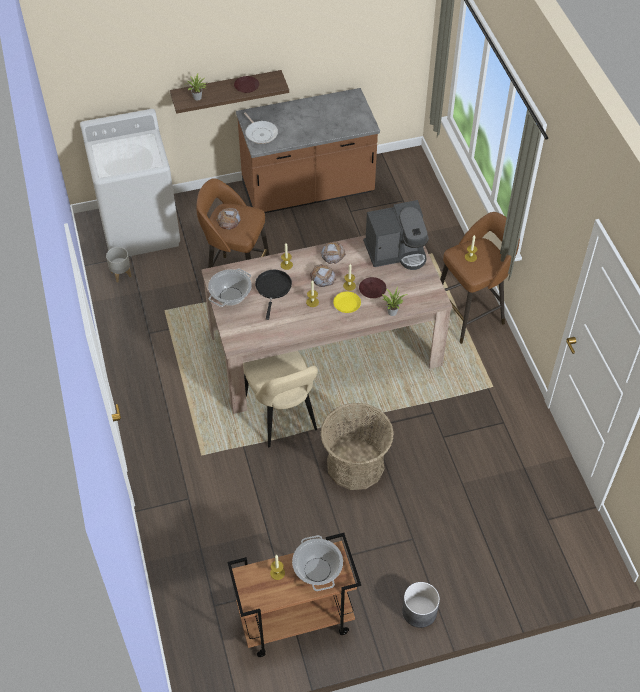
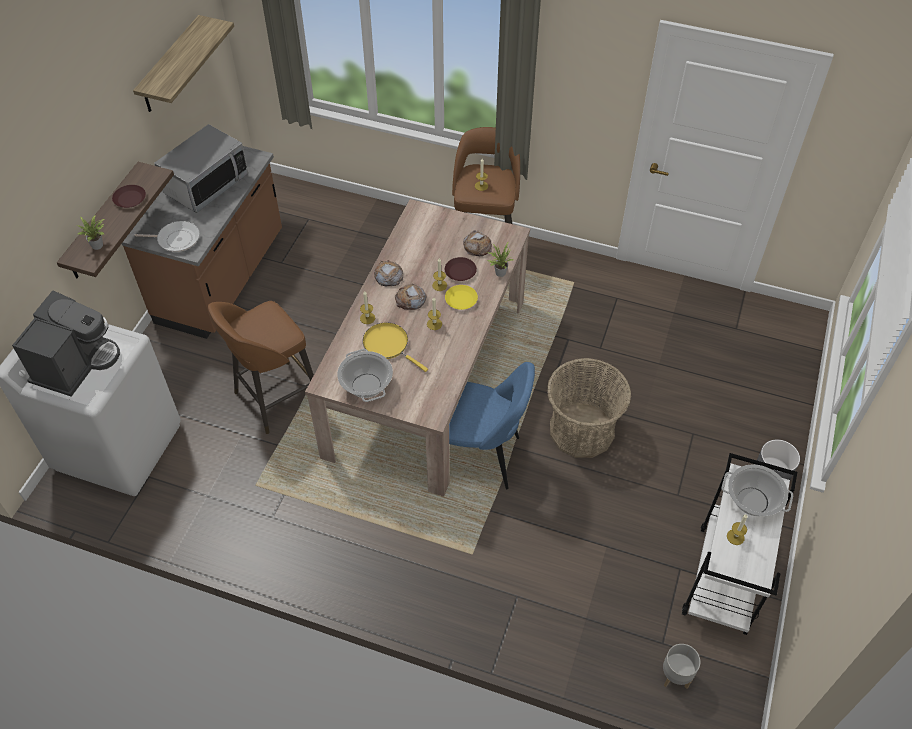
camera: 55 degrees left, 0 degrees up
grey planter [106,247,131,282] -> grey planter moved to [663,644,700,689]
bread [217,208,241,230] -> bread moved to [463,230,492,256]
brown cart [227,533,361,657] -> white cart [682,453,797,635]
beige chair [243,351,318,447] -> blue chair [449,362,535,489]
black frying pan [255,270,292,320] -> yellow frying pan [363,322,428,372]
coffee machine [363,200,429,270] -> coffee machine moved to [12,290,120,396]
none -> shelf [133,15,234,112]
none -> microwave [154,124,248,213]

